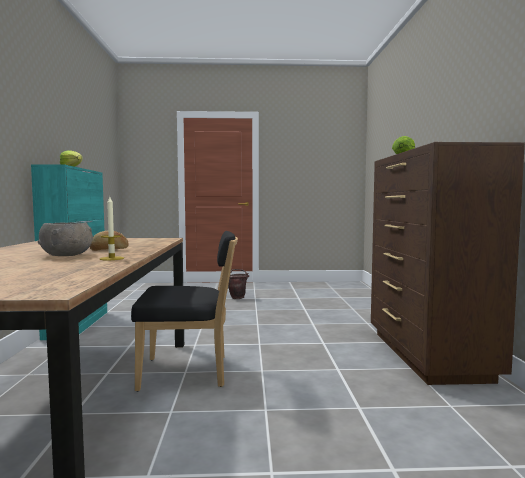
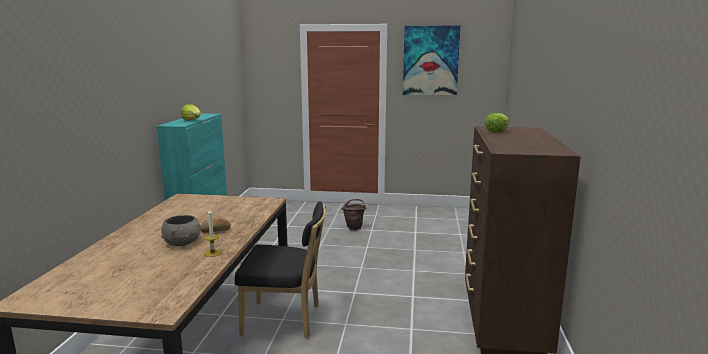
camera: 10 degrees right, 10 degrees up
none -> picture [403,25,460,96]

